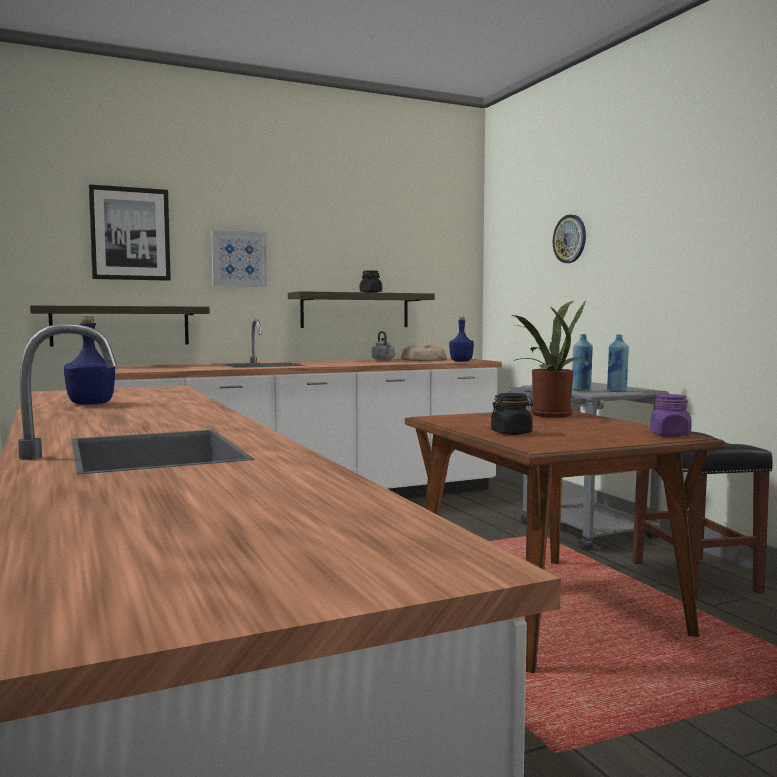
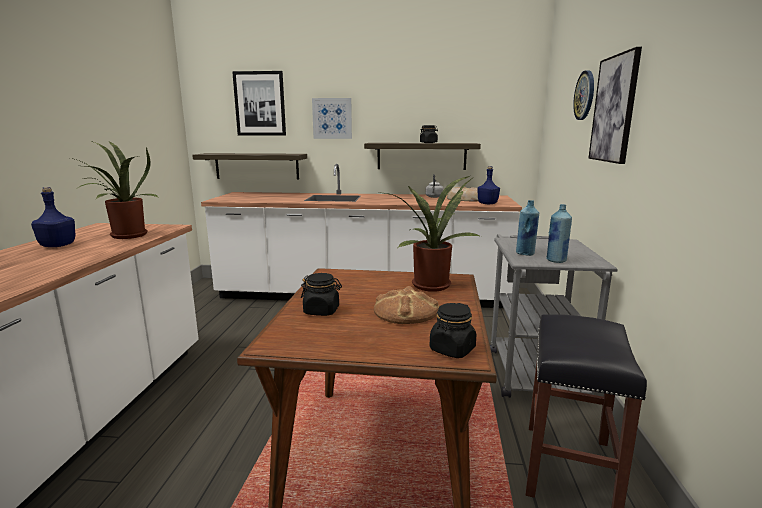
camera: 30 degrees right, 10 degrees up
purple jar [650,394,692,437] -> black jar [430,303,476,358]
none -> potted plant [70,140,159,239]
none -> bread [374,286,440,324]
none -> picture [588,47,642,164]

